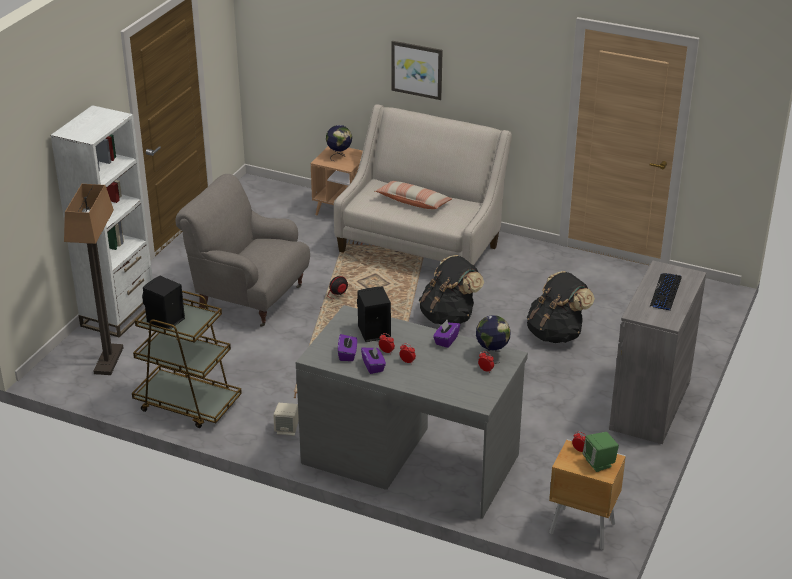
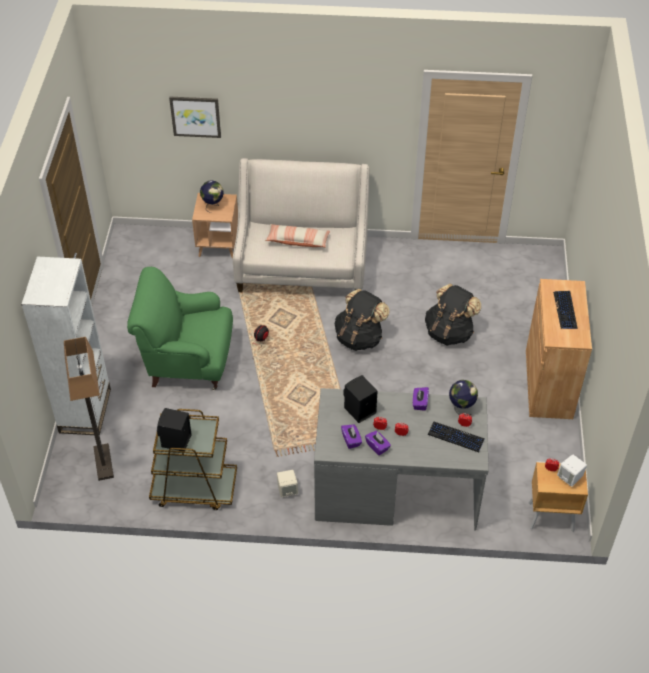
camera: 20 degrees left, 15 degrees up
grey armchair [175,174,310,327] -> green armchair [127,267,233,390]
picture [391,41,442,100] -> picture moved to [169,97,221,138]
green speaker [582,432,619,472] -> white speaker [557,454,587,487]
grey cabinet [609,260,706,444] -> brown cabinet [526,279,592,419]
none -> keyboard [428,422,485,452]

